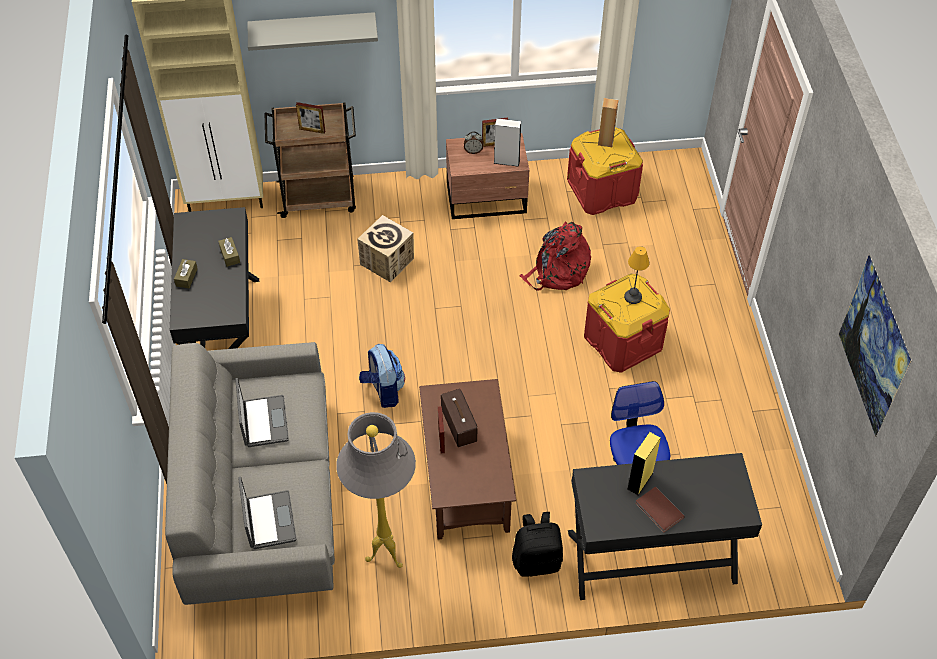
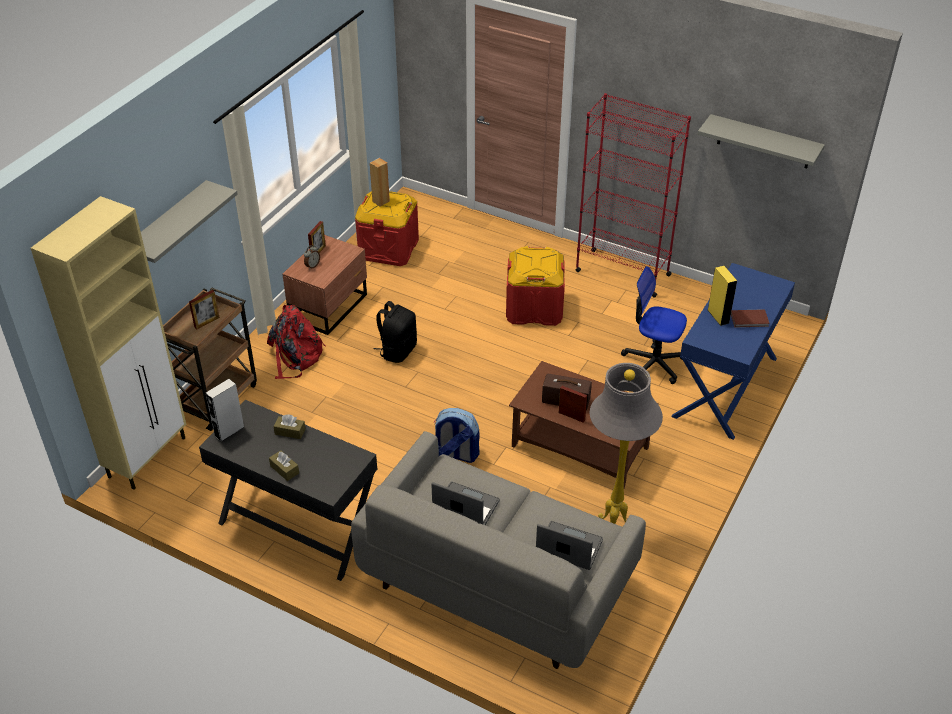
camera: 55 degrees left, 10 degrees down
cardboard box [357,215,414,283] -> none
grey speaker [494,118,521,167] -> grey speaker moved to [206,379,244,442]
black backpack [512,512,563,577] -> black backpack moved to [374,301,417,363]
red backpack [519,221,591,291] -> red backpack moved to [267,305,326,379]
black desk [568,453,762,600] -> blue desk [671,263,795,440]
table lamp [624,246,649,304] -> none
picture [839,254,912,437] -> grey shelf [698,114,825,168]
none -> red bookcase [576,93,691,298]

